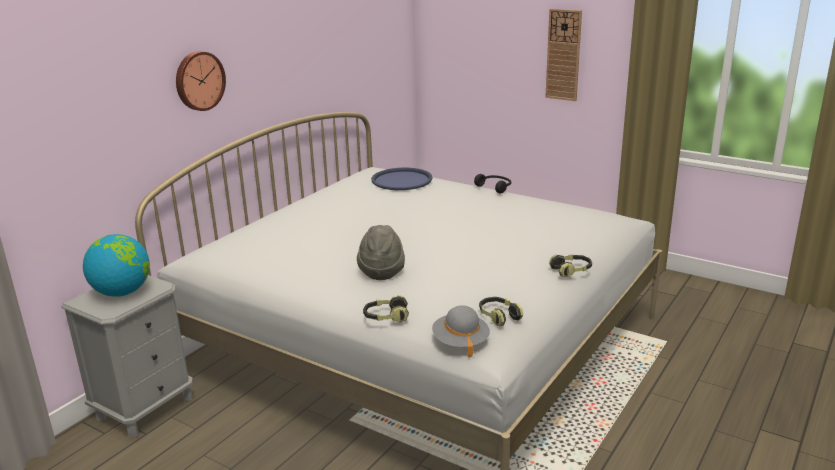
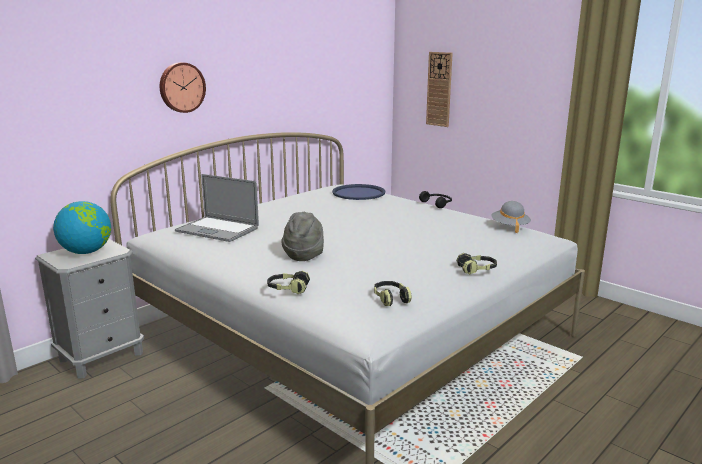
camera: 10 degrees right, 5 degrees down
grey hat [432,305,490,357] -> grey hat moved to [491,201,531,233]
wall clock [545,9,582,101] -> wall clock moved to [426,52,453,127]
none -> laptop [175,174,259,242]

